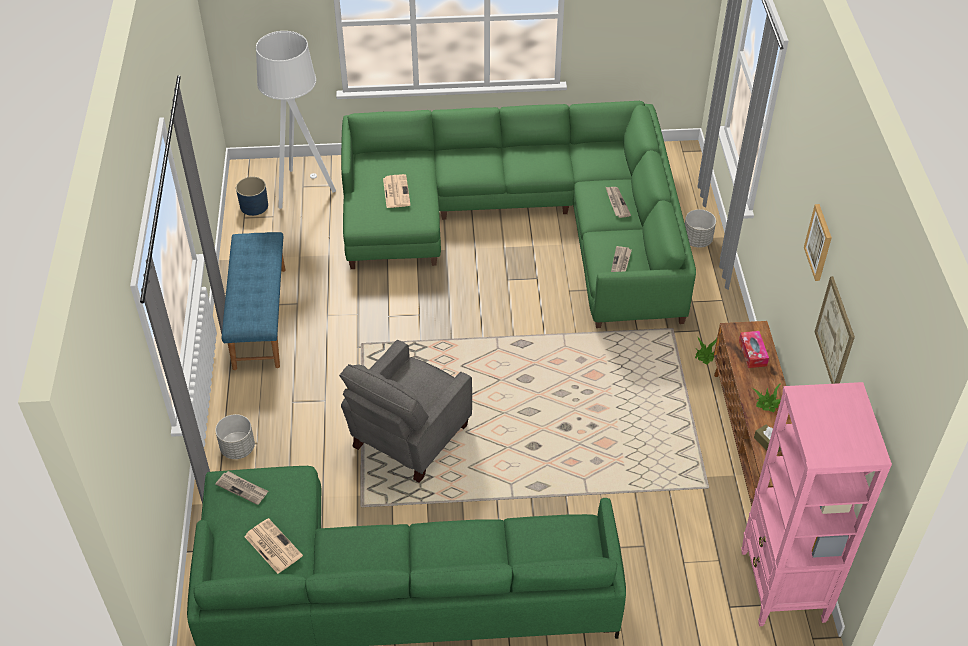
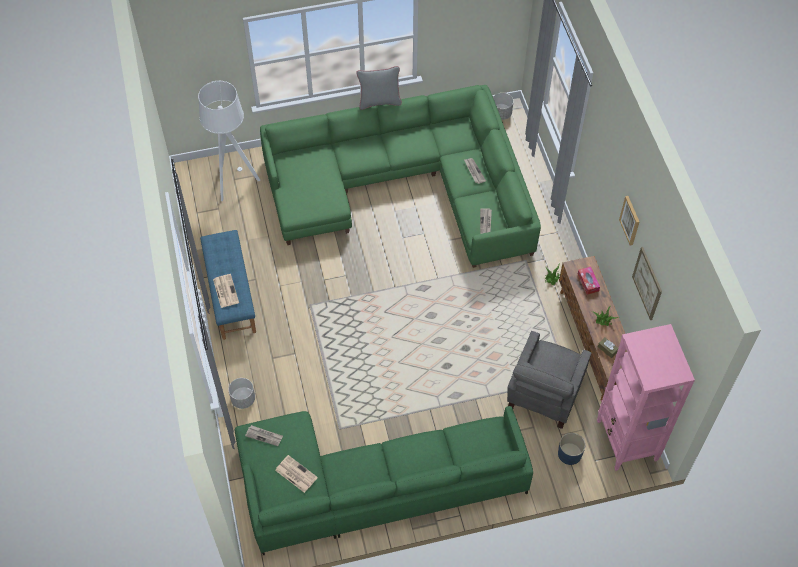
camera: 10 degrees left, 10 degrees up
blue planter [236,177,268,216] -> blue planter moved to [558,433,585,465]
grey armchair [339,340,472,483] -> grey armchair moved to [507,331,591,429]
newspaper [383,174,410,208] -> newspaper moved to [213,274,239,308]
grey planter [685,209,716,248] -> grey planter moved to [493,93,513,120]
none -> grey pillow [356,66,402,110]

